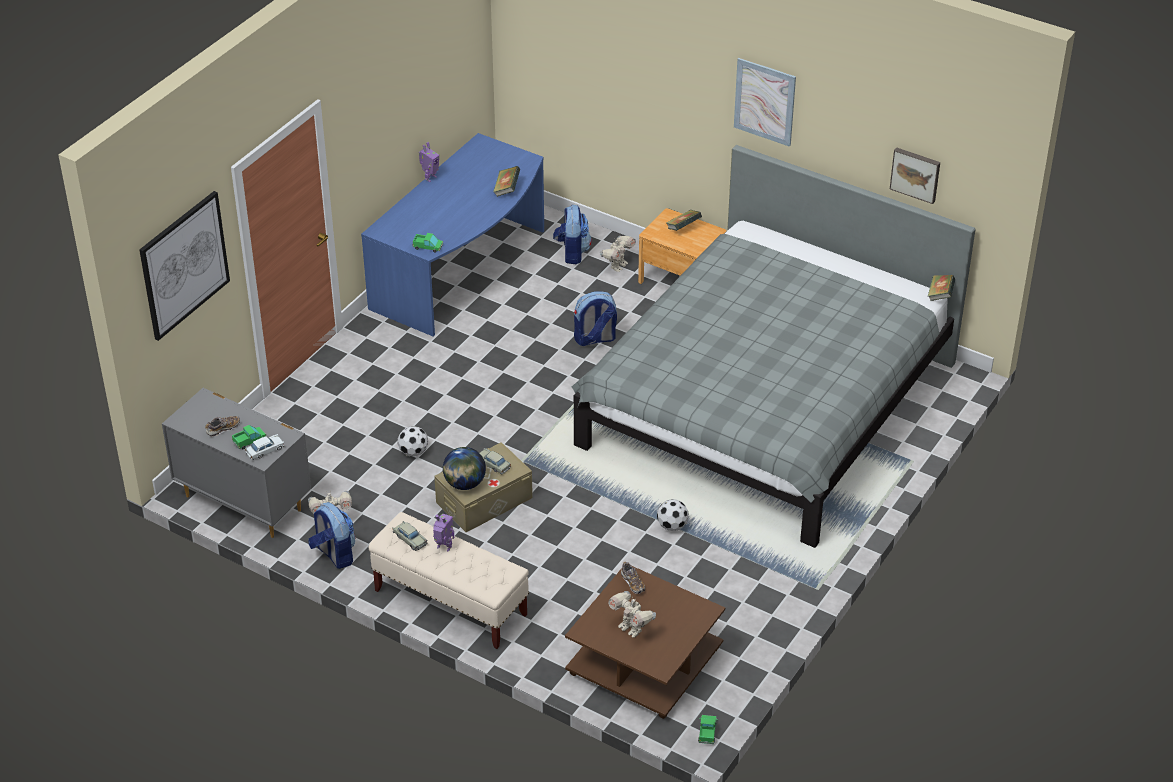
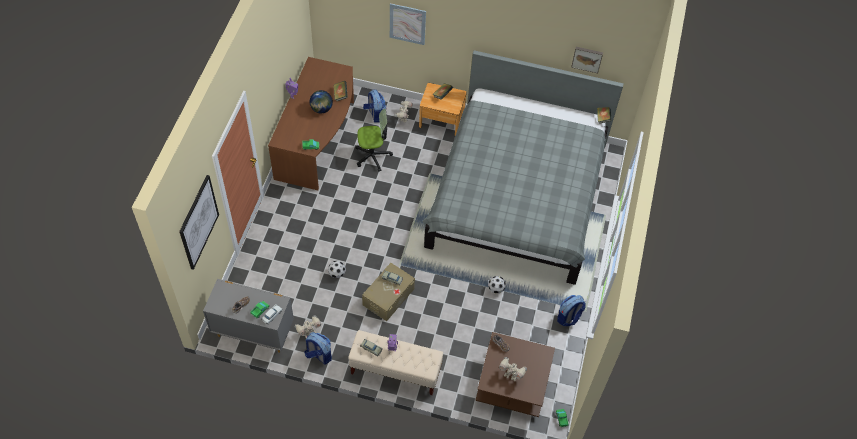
camera: 20 degrees left, 15 degrees up
blue desk [361,133,544,336] -> brown desk [268,57,354,190]
globe [443,447,486,490] -> globe moved to [310,90,333,114]
backpack [574,291,617,346] -> backpack moved to [557,295,586,326]
picture [734,58,796,147] -> picture moved to [390,3,426,45]
none -> office chair [355,109,393,171]

